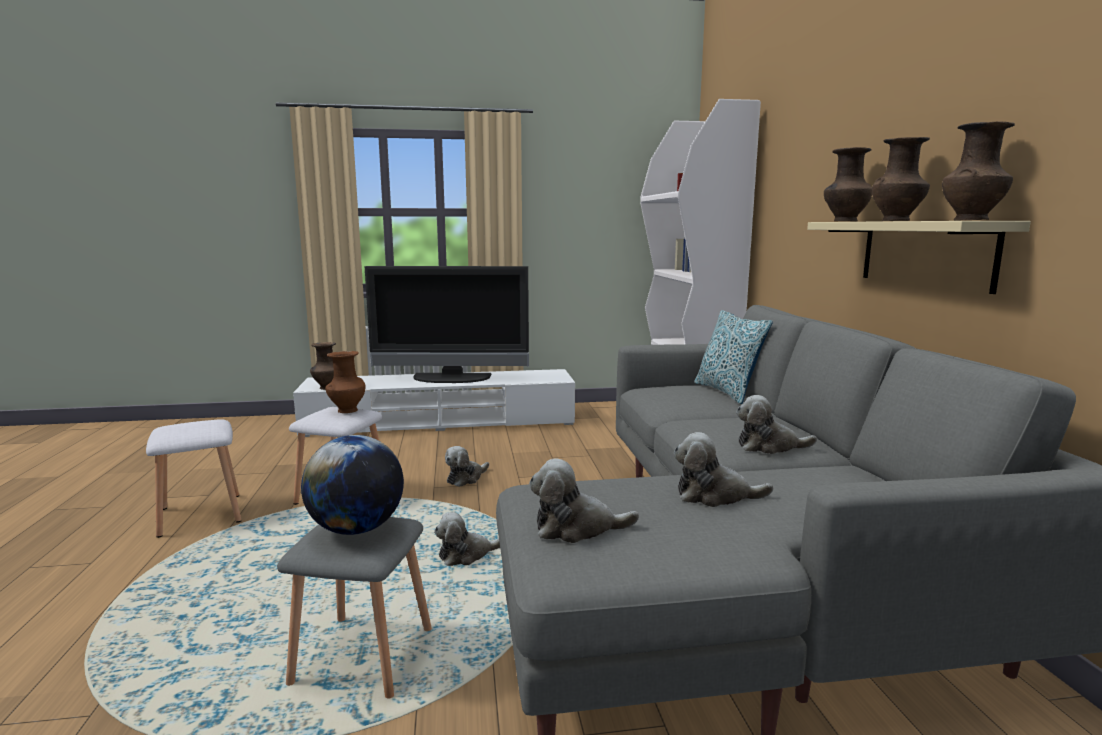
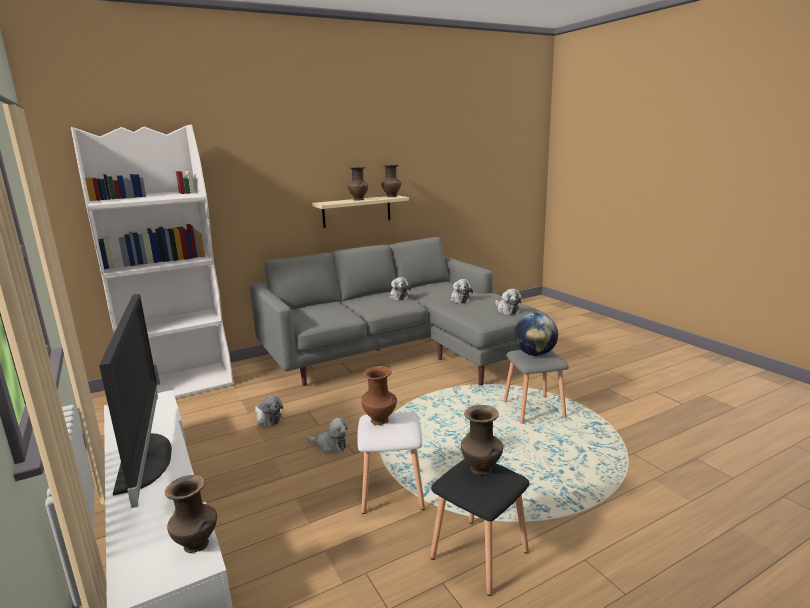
camera: 110 degrees left, 5 degrees up
white stool [146,419,242,538] -> black stool [430,459,529,596]
plush toy [434,512,500,566] -> plush toy moved to [255,396,283,427]
pillow [694,310,773,404] -> none
brown vase [824,147,872,222] -> brown vase moved to [461,405,503,475]

